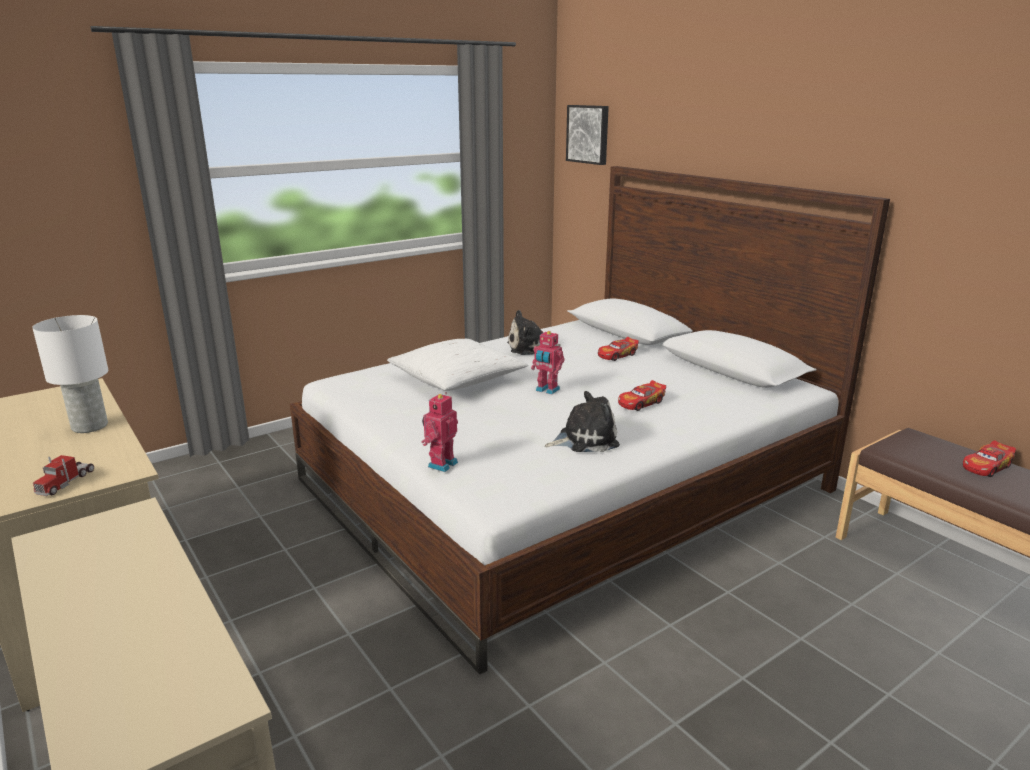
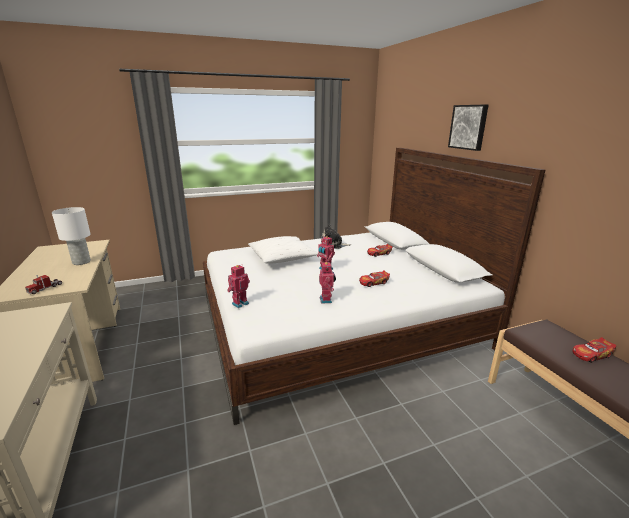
camera: 15 degrees right, 0 degrees up
plush toy [545,391,620,452] -> toy robot [319,262,336,304]
picture [566,105,609,165] -> picture moved to [448,105,489,151]

